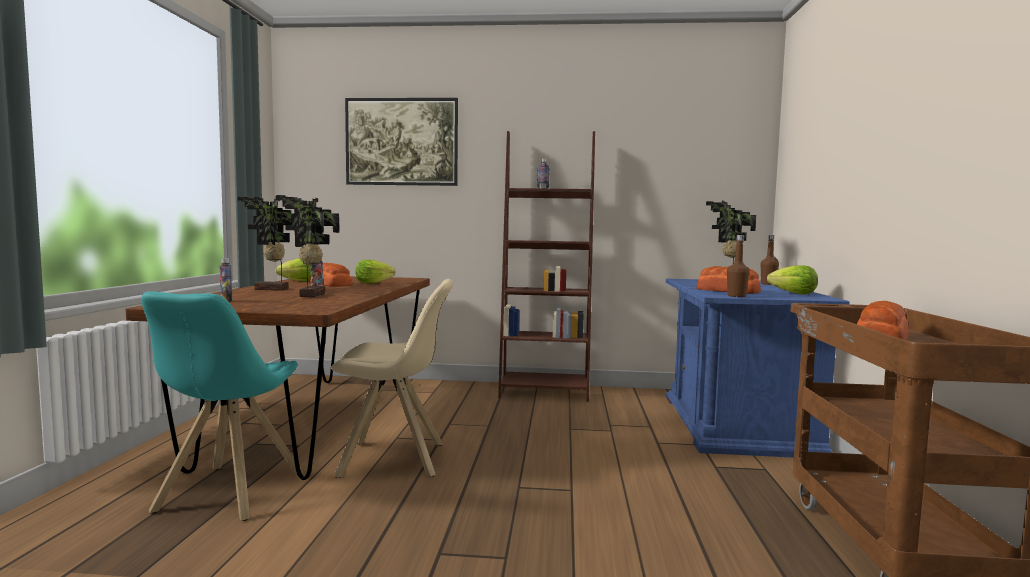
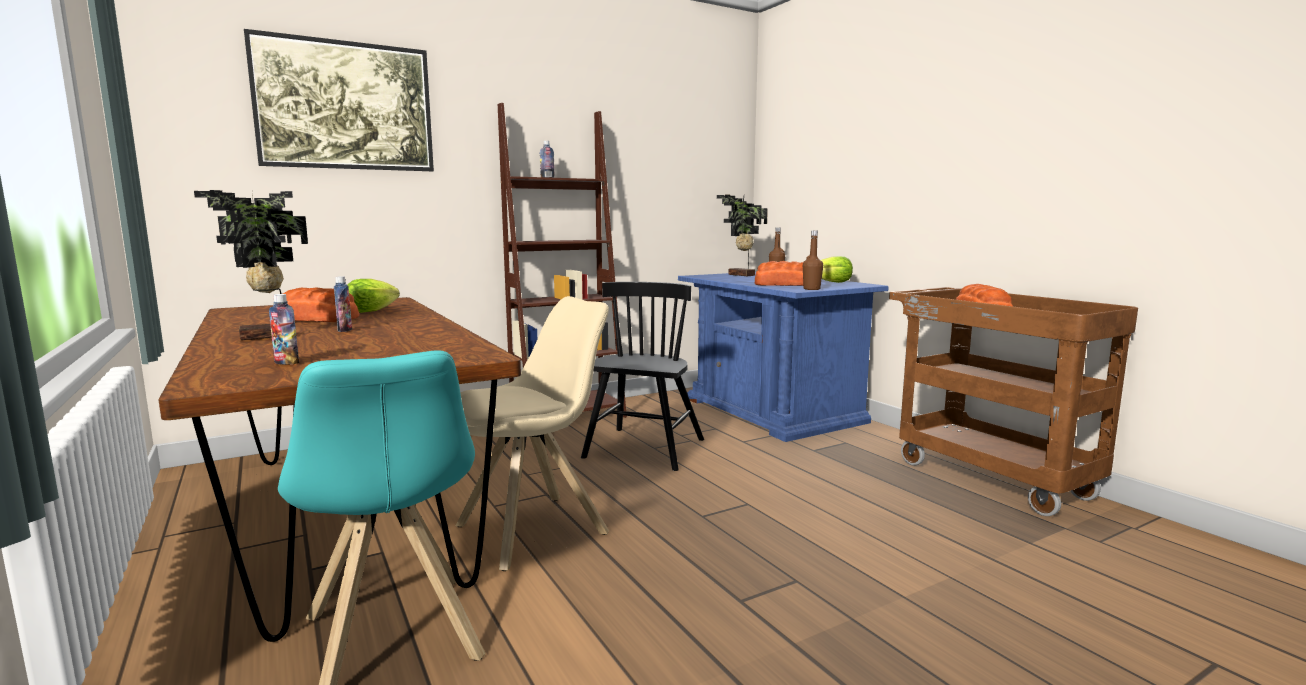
camera: 35 degrees left, 5 degrees up
potted plant [275,195,339,297] -> none
lettuce [275,258,311,281] -> none
none -> black chair [581,282,704,471]

